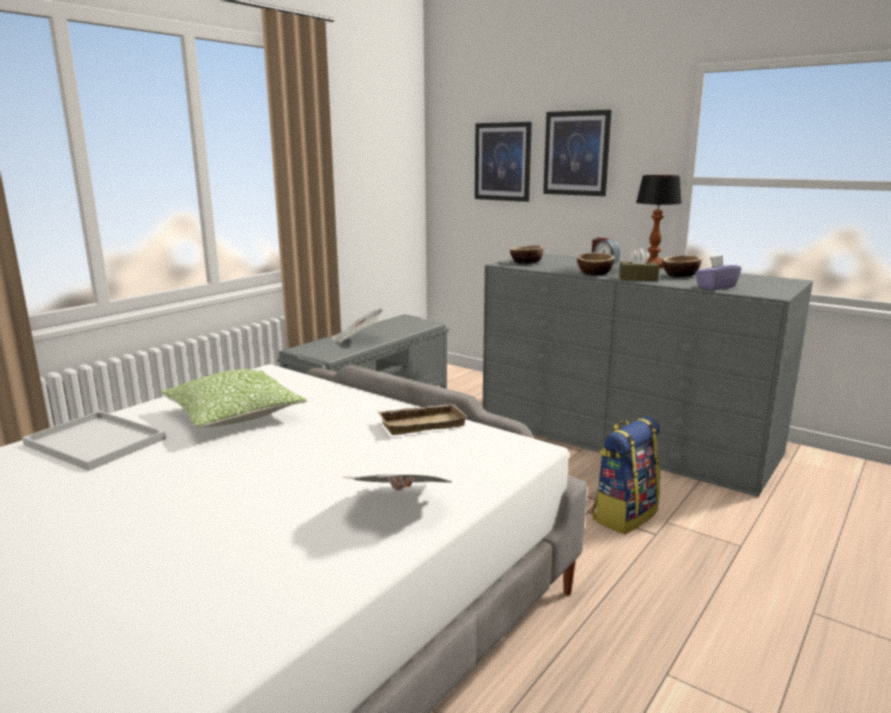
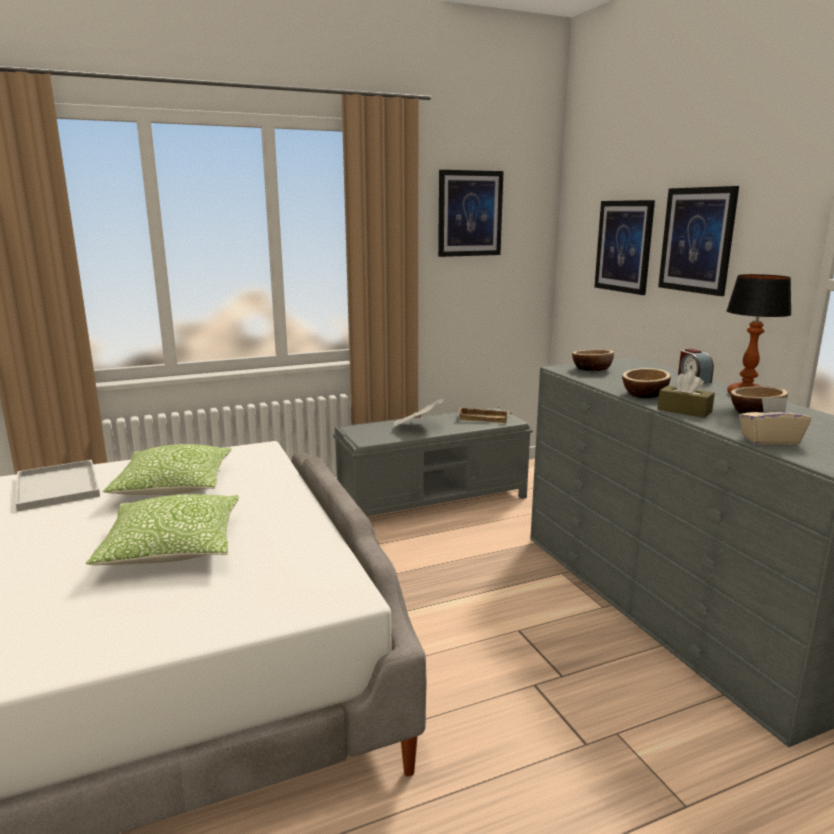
camera: 30 degrees right, 0 degrees up
newspaper [343,474,452,490] -> none
beige tray [378,404,468,435] -> beige tray moved to [458,407,509,423]
backpack [592,416,660,534] -> none
purple tissue box [695,255,742,290] -> beige tissue box [739,397,811,445]
none -> pillow [86,494,239,565]
none -> picture [438,170,503,257]

